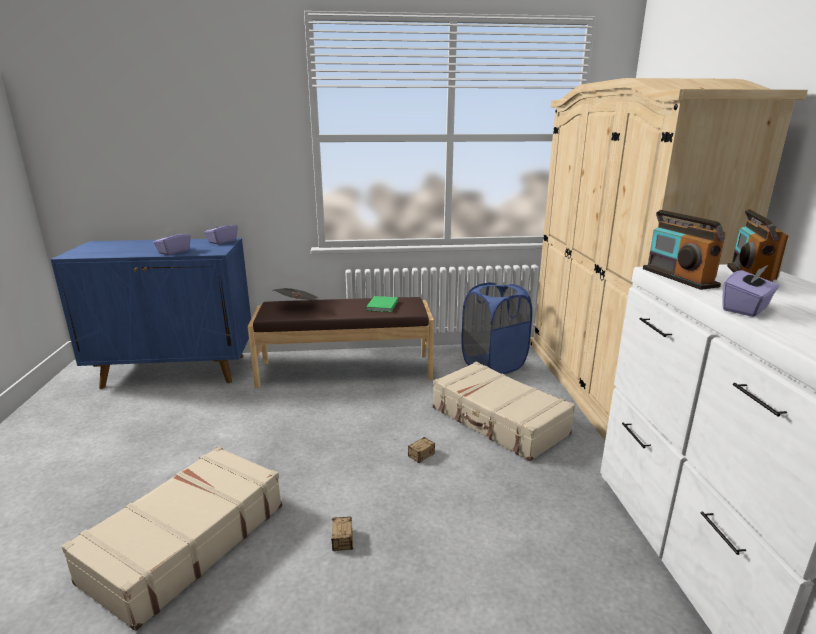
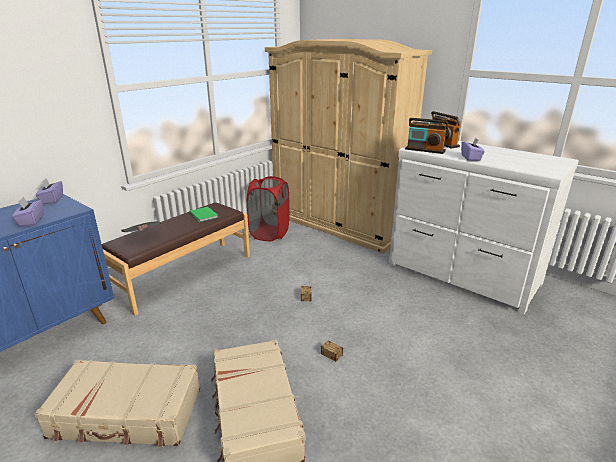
camera: 45 degrees left, 5 degrees up
beige suitcase [433,362,575,461] -> beige suitcase moved to [34,360,200,447]
blue laundry basket [461,282,532,374] -> red laundry basket [247,176,290,241]

